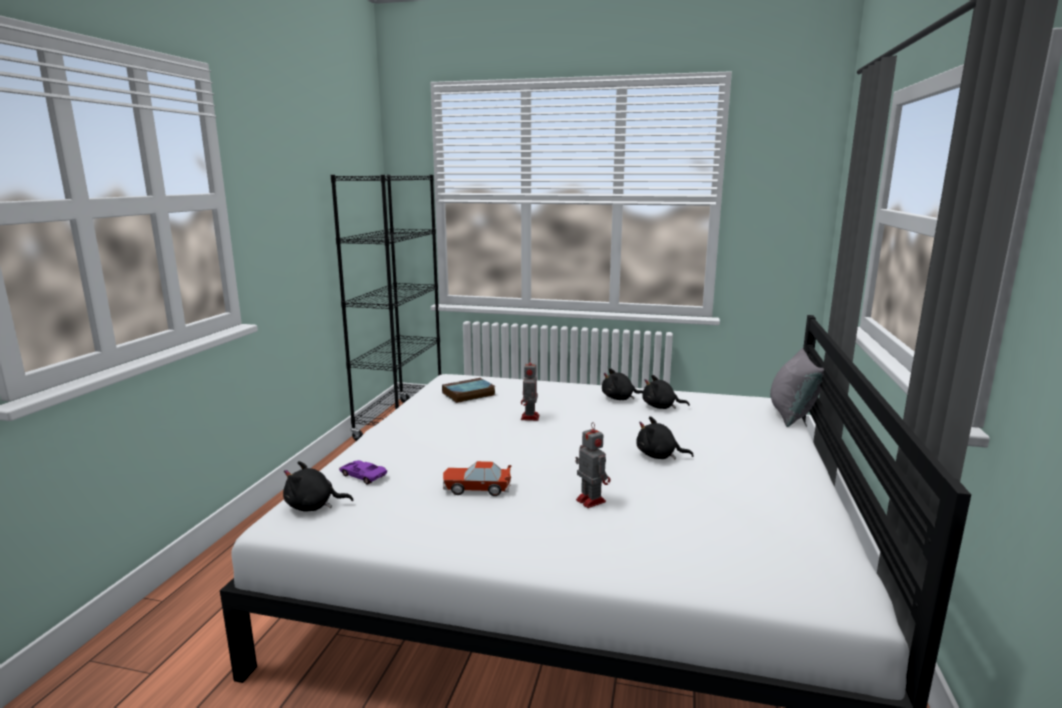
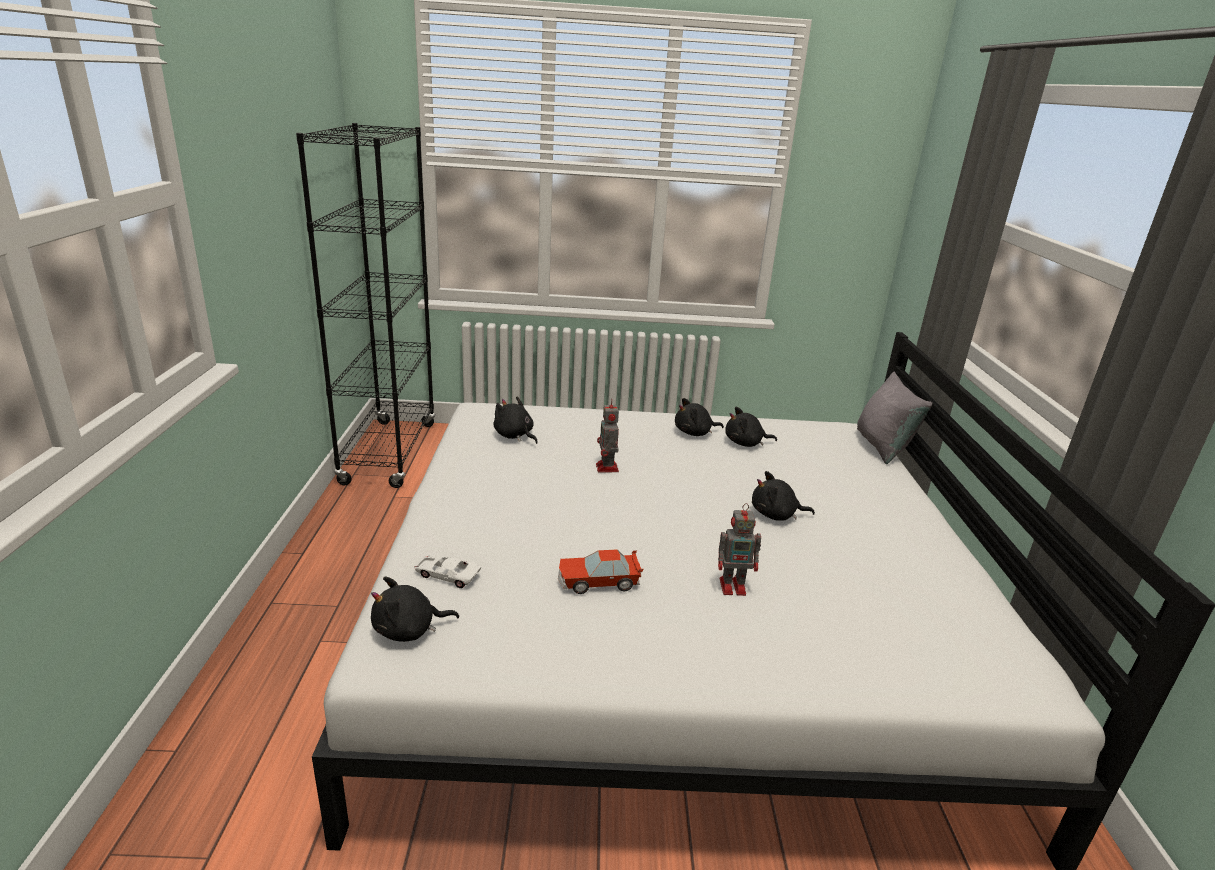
camera: 15 degrees left, 10 degrees up
purple toy car [339,460,387,485] -> white toy car [414,554,481,588]
book [442,378,495,403] -> black plush toy [493,397,538,444]
toy robot [575,422,611,508] -> toy robot turned 135 degrees clockwise [718,503,761,596]

